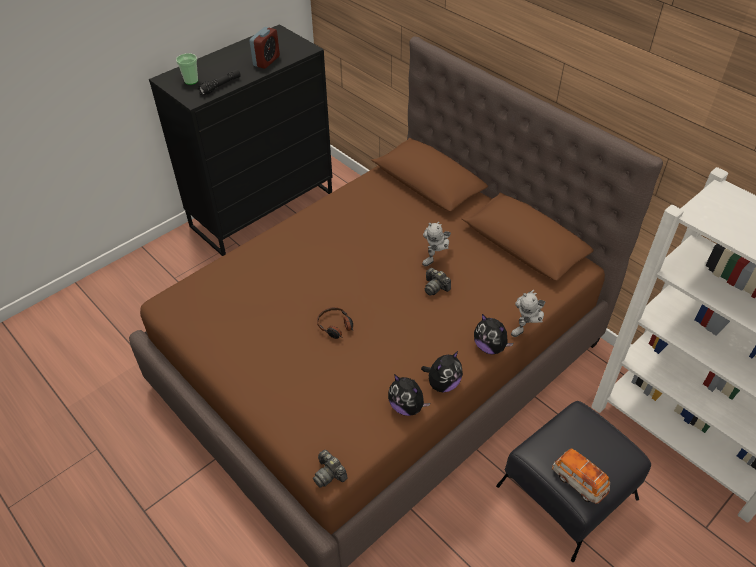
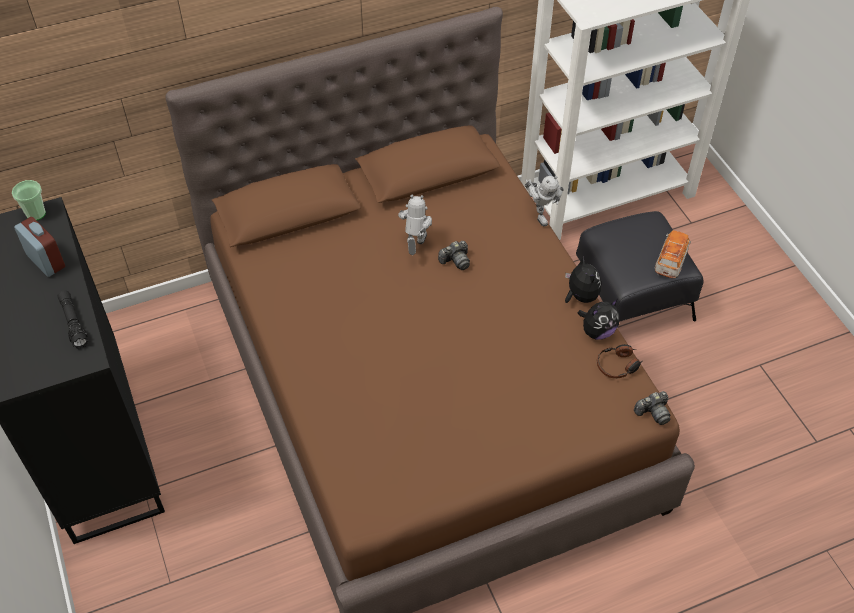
camera: 70 degrees left, 5 degrees up
cup [176,53,198,85] -> cup moved to [12,180,46,220]
headphones [317,307,353,339] -> headphones moved to [597,344,643,379]
toy robot [422,222,451,266] -> toy robot turned 135 degrees counterclockwise [398,194,432,255]
plush toy [474,314,514,354] -> none
toy car [552,449,610,504] -> toy car turned 135 degrees clockwise [655,230,691,278]

